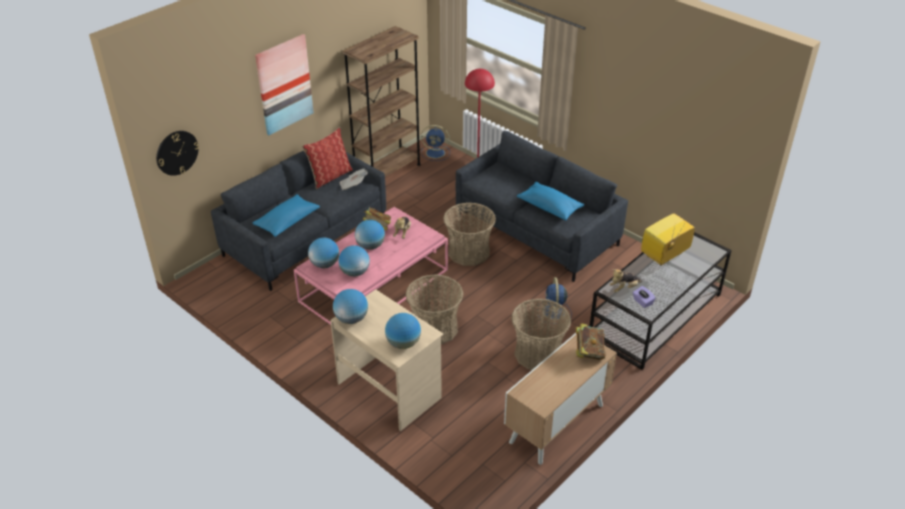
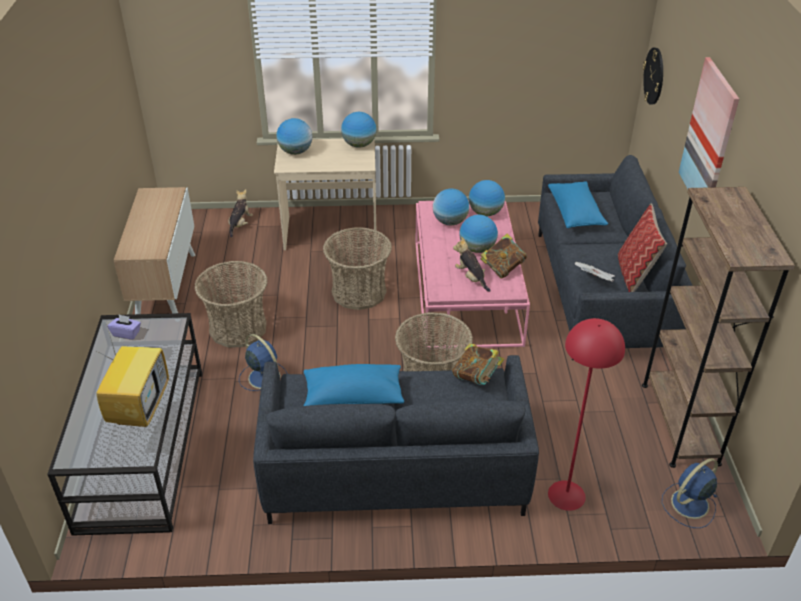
camera: 135 degrees right, 0 degrees up
book [576,323,606,360] -> book moved to [452,343,504,385]
plush toy [609,269,642,293] -> plush toy moved to [228,189,253,238]

